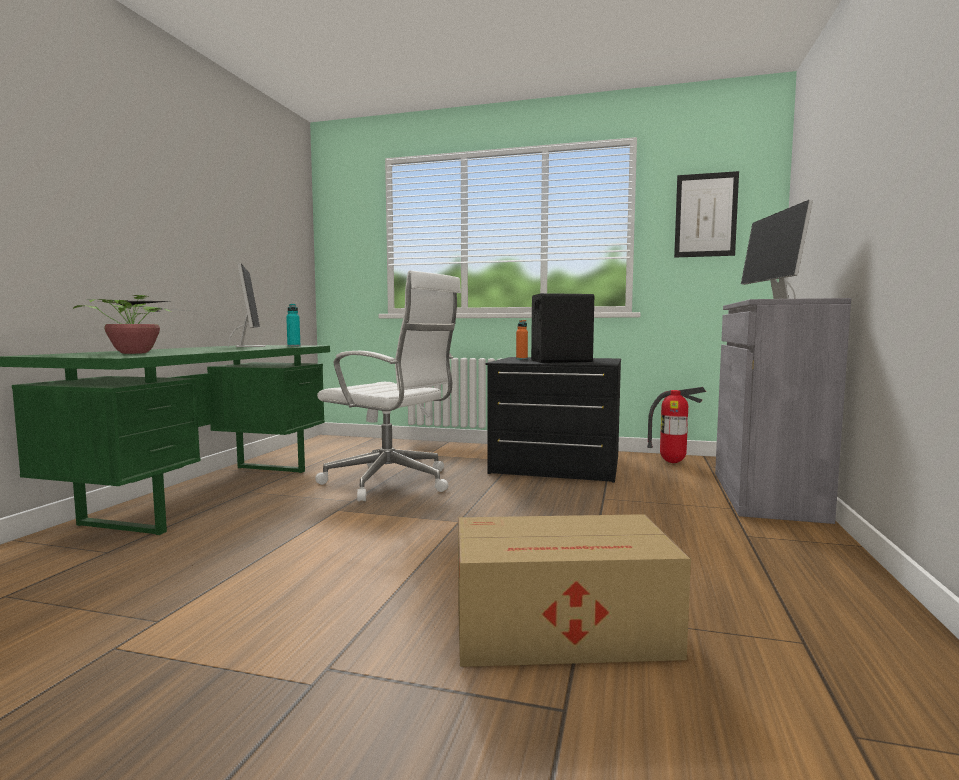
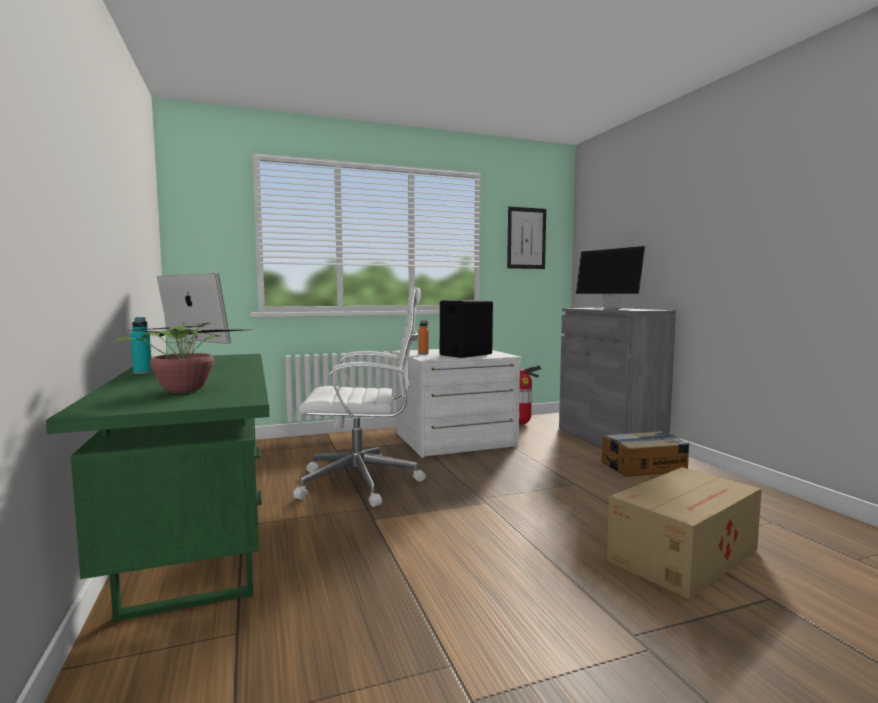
camera: 35 degrees left, 0 degrees up
turquoise bottle [286,304,300,347] -> turquoise bottle moved to [131,317,152,374]
black dresser [485,357,621,483] -> white dresser [394,349,522,458]
none -> cardboard box [602,431,690,477]

